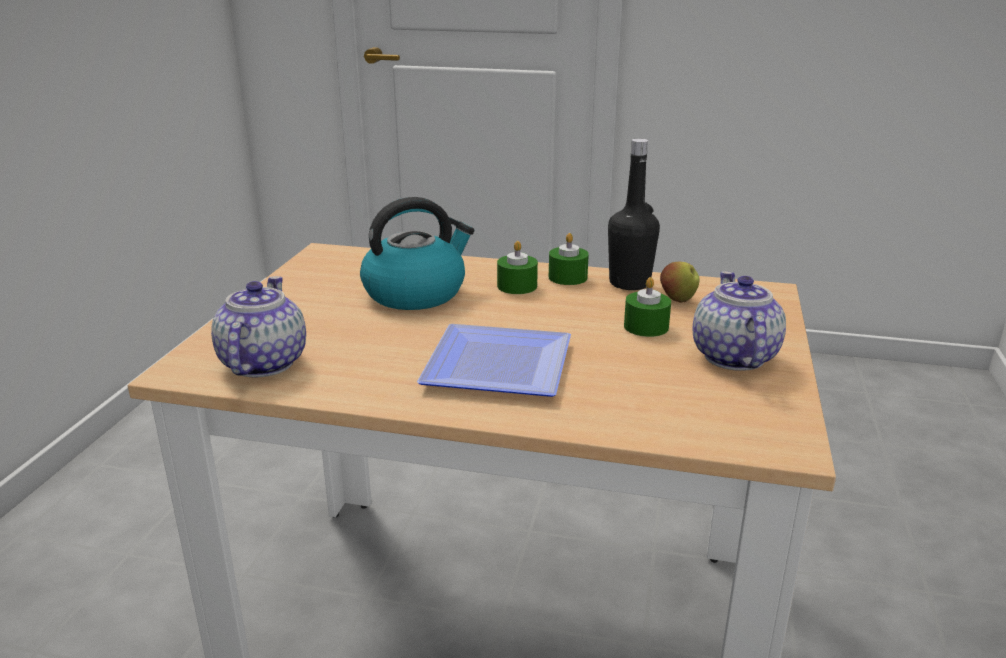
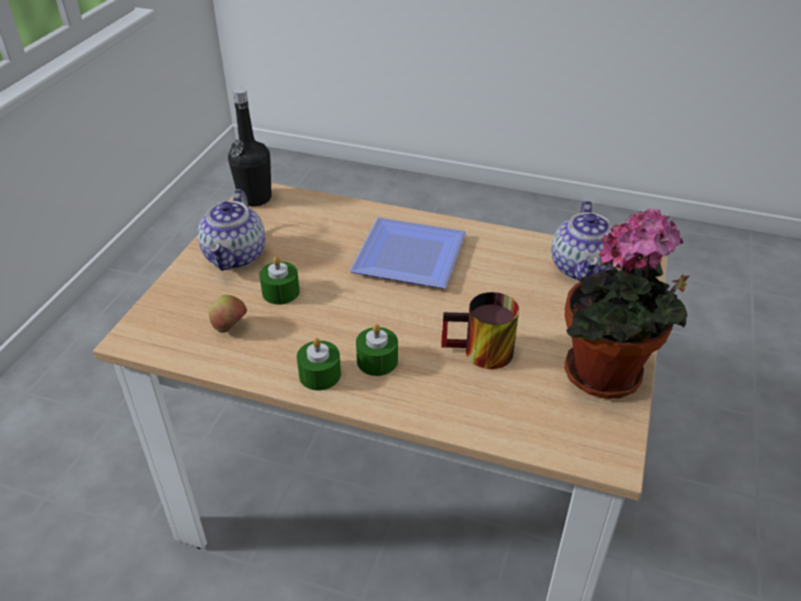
camera: 175 degrees left, 15 degrees up
kettle [360,197,474,310] -> mug [441,292,519,369]
black bottle [608,138,660,290] -> black bottle moved to [228,88,272,207]
none -> potted plant [565,208,689,399]

